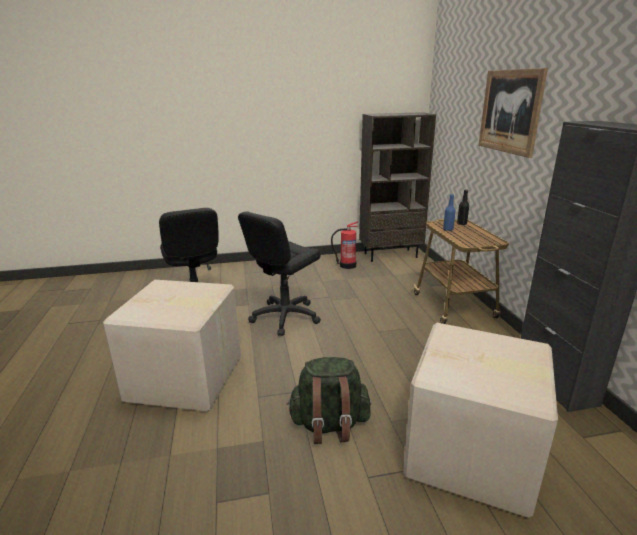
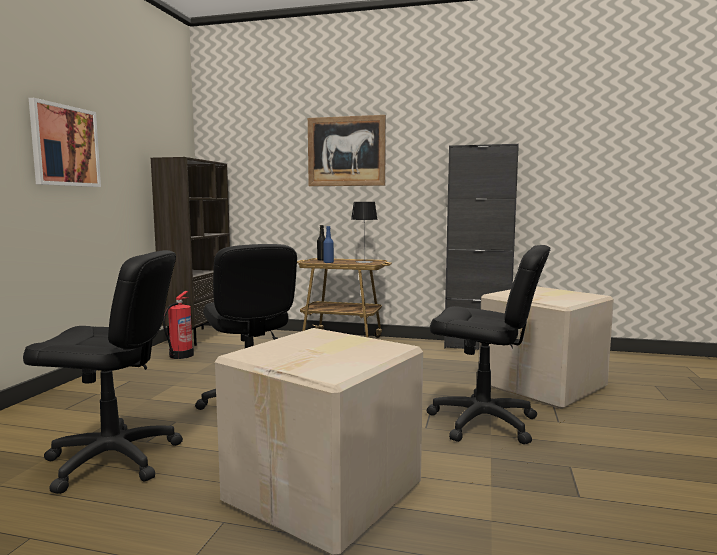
camera: 65 degrees left, 15 degrees down
green backpack [287,357,371,444] -> black office chair [427,245,550,444]
none -> picture [29,98,101,187]
none -> table lamp [351,202,378,263]

